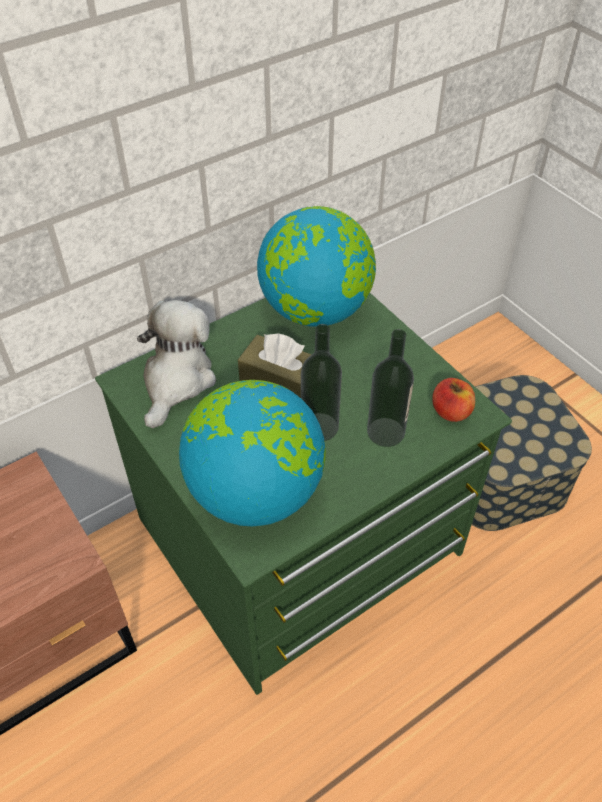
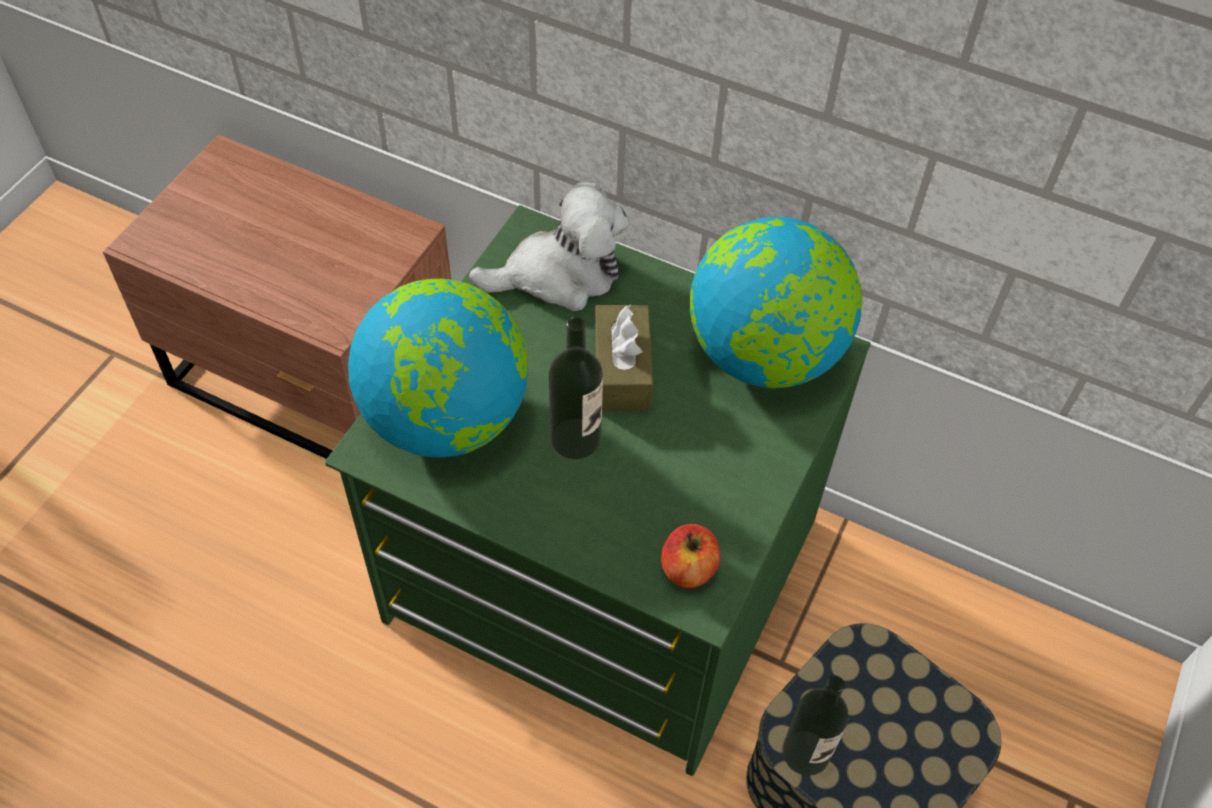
camera: 60 degrees right, 5 degrees up
bottle [367,329,414,447] -> bottle moved to [782,675,848,776]

